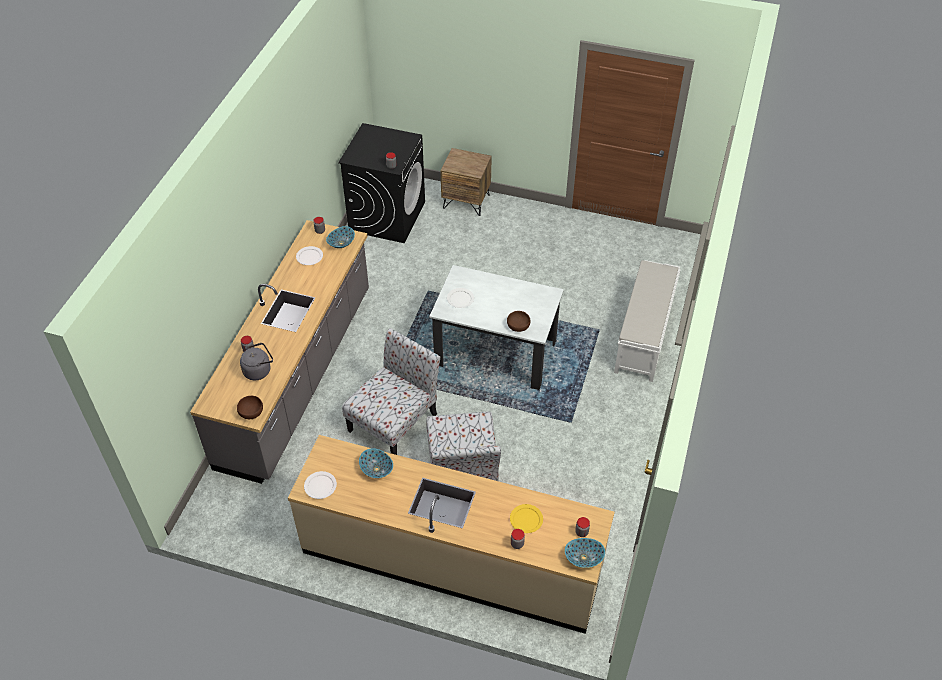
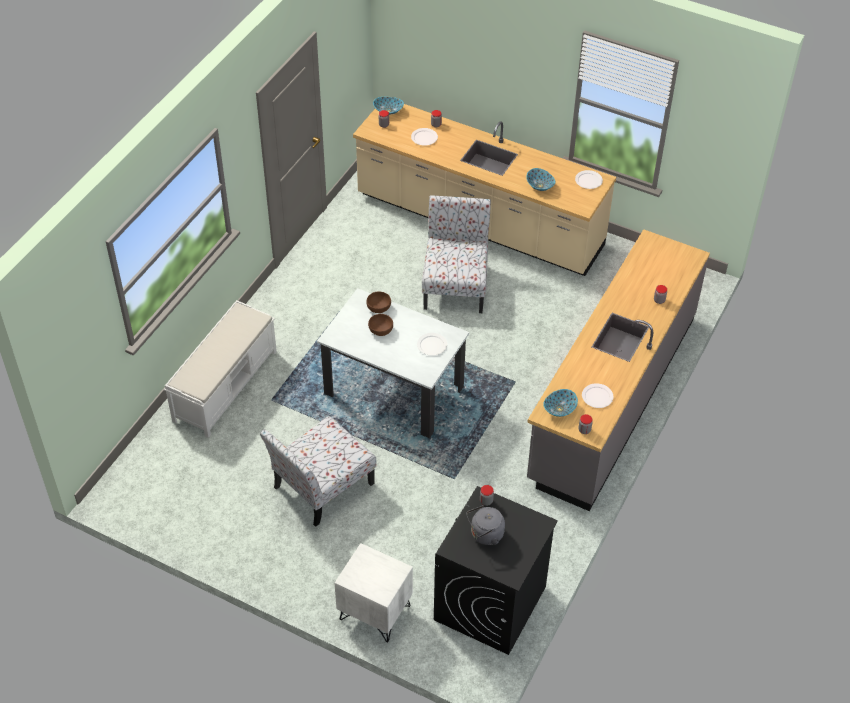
camera: 170 degrees left, 0 degrees up
brown bowl [237,396,263,419] -> brown bowl moved to [368,314,393,336]
grey kettle [240,343,273,380] -> grey kettle moved to [466,505,505,545]
chair [342,328,440,455] -> chair moved to [260,416,376,527]
brown nightstand [440,148,492,216] -> white nightstand [334,543,413,642]
yellow plate [510,504,543,533] -> white plate [411,128,438,146]

